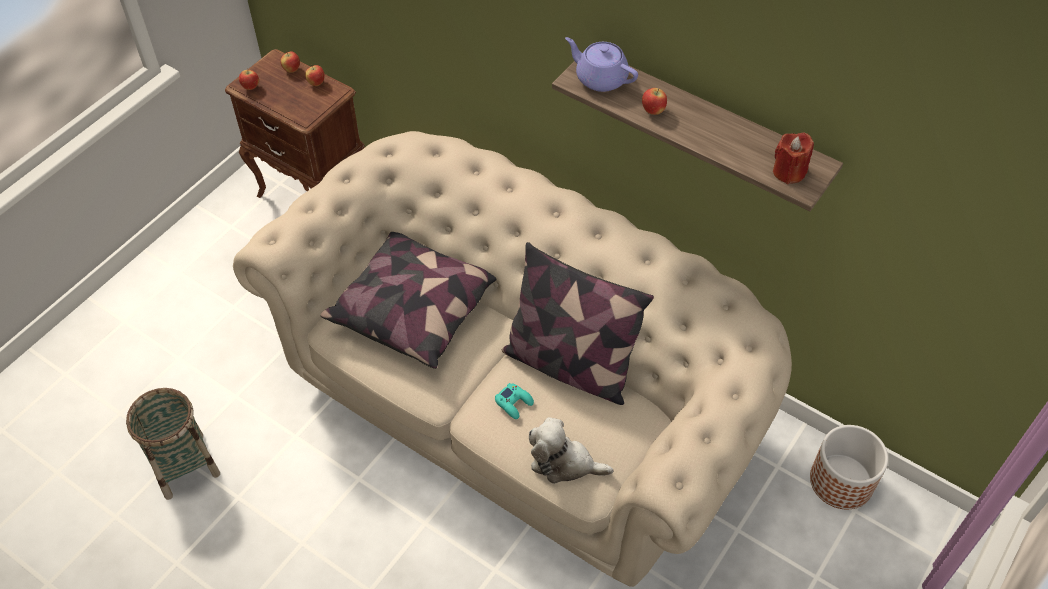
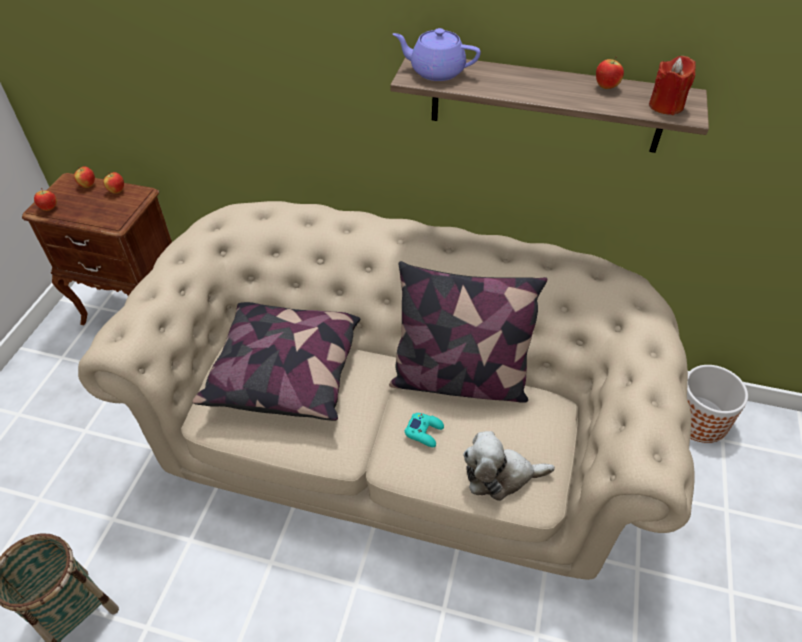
camera: 20 degrees left, 5 degrees down
apple [642,88,667,115] -> apple moved to [596,56,624,89]

